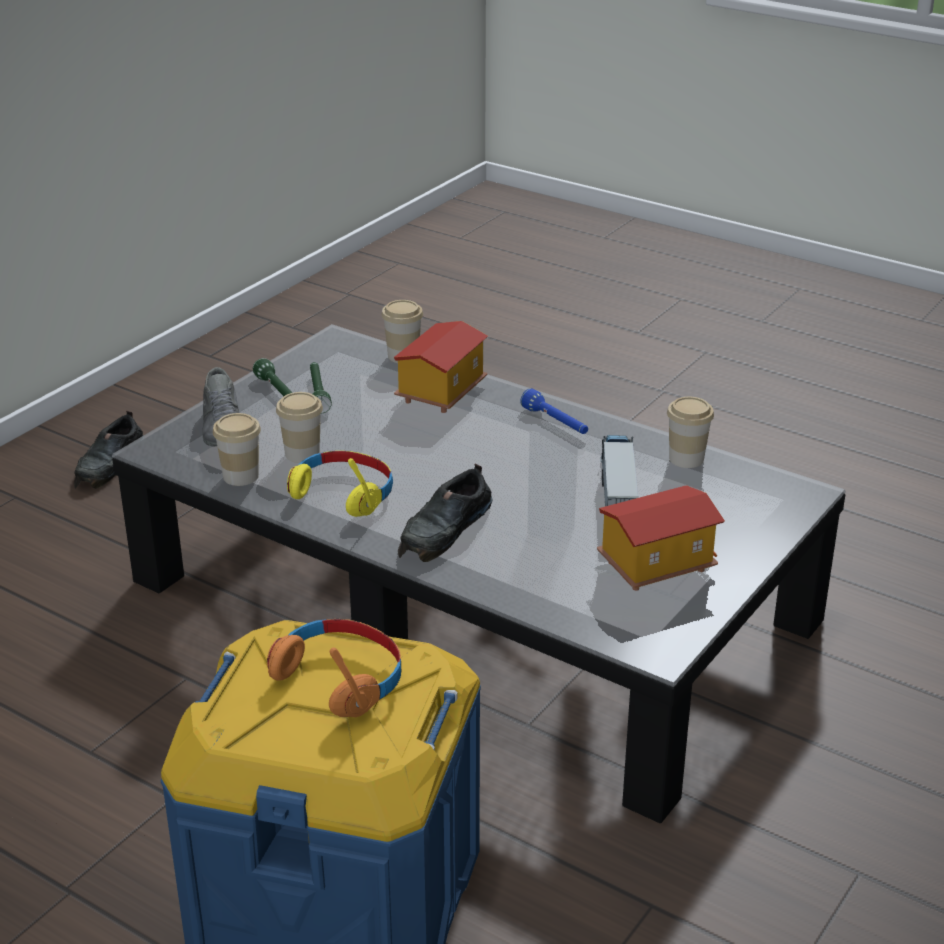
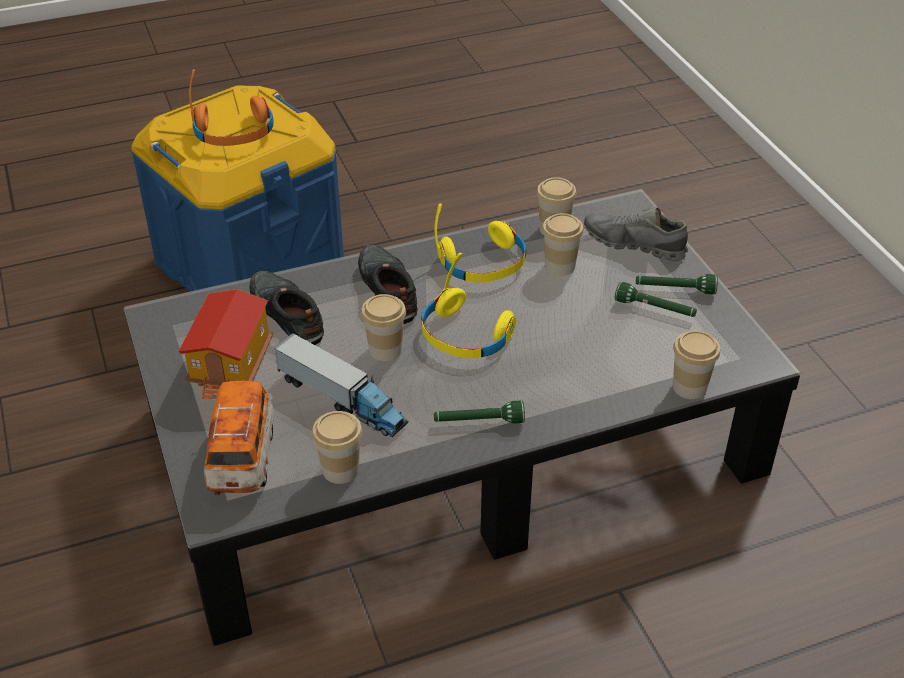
camera: 125 degrees right, 10 degrees up
black shoe [74,411,144,489] -> black shoe moved to [250,271,324,345]
toy house [394,321,488,413] -> none
blue flashlight [520,388,588,434] -> green flashlight [434,400,525,423]
none -> toy car [204,381,274,495]
none -> cup [361,294,406,361]
none -> yellow headphones [421,253,516,358]

